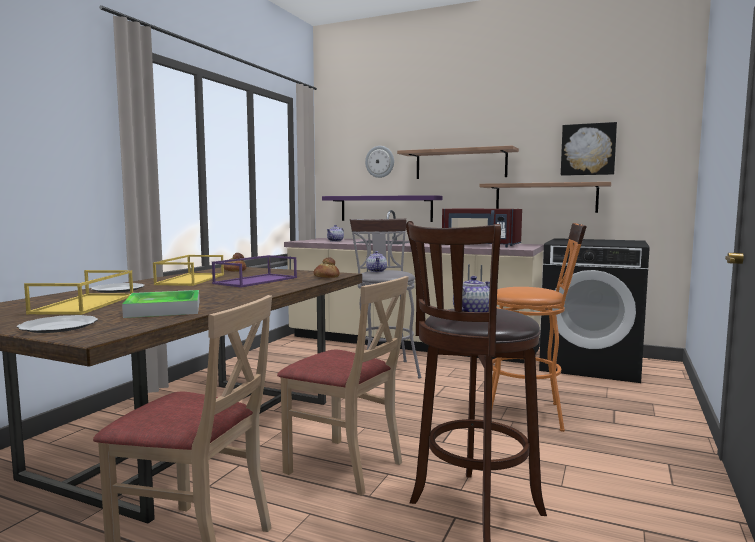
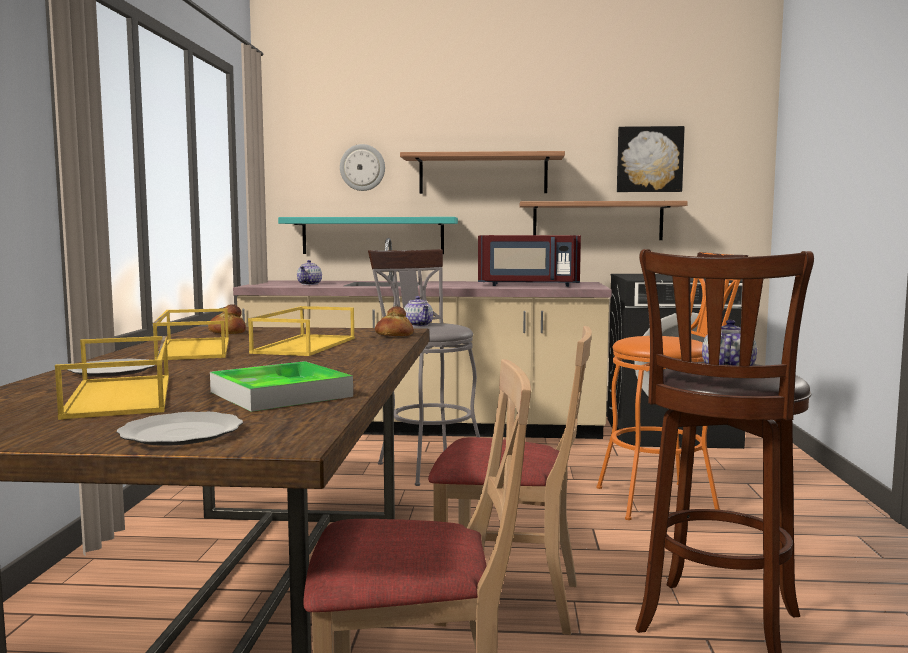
camera: 20 degrees left, 0 degrees up
purple tray [212,255,297,287] -> yellow tray [248,306,355,356]
purple shelf [322,195,442,222] -> turquoise shelf [278,217,458,254]

